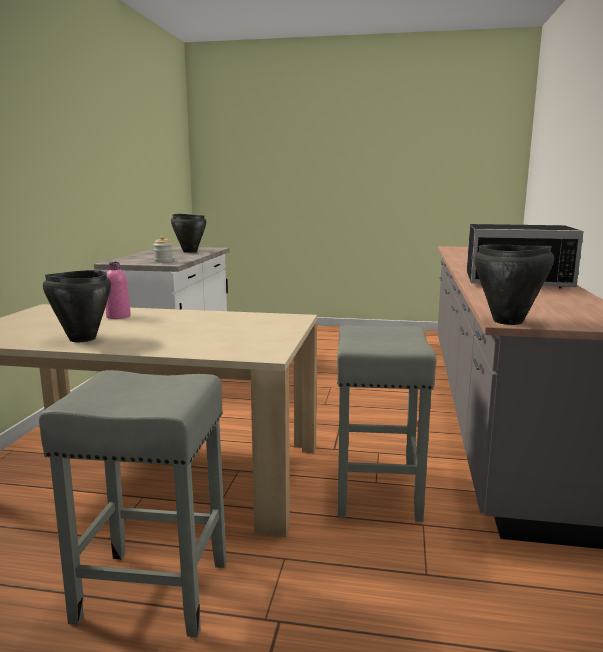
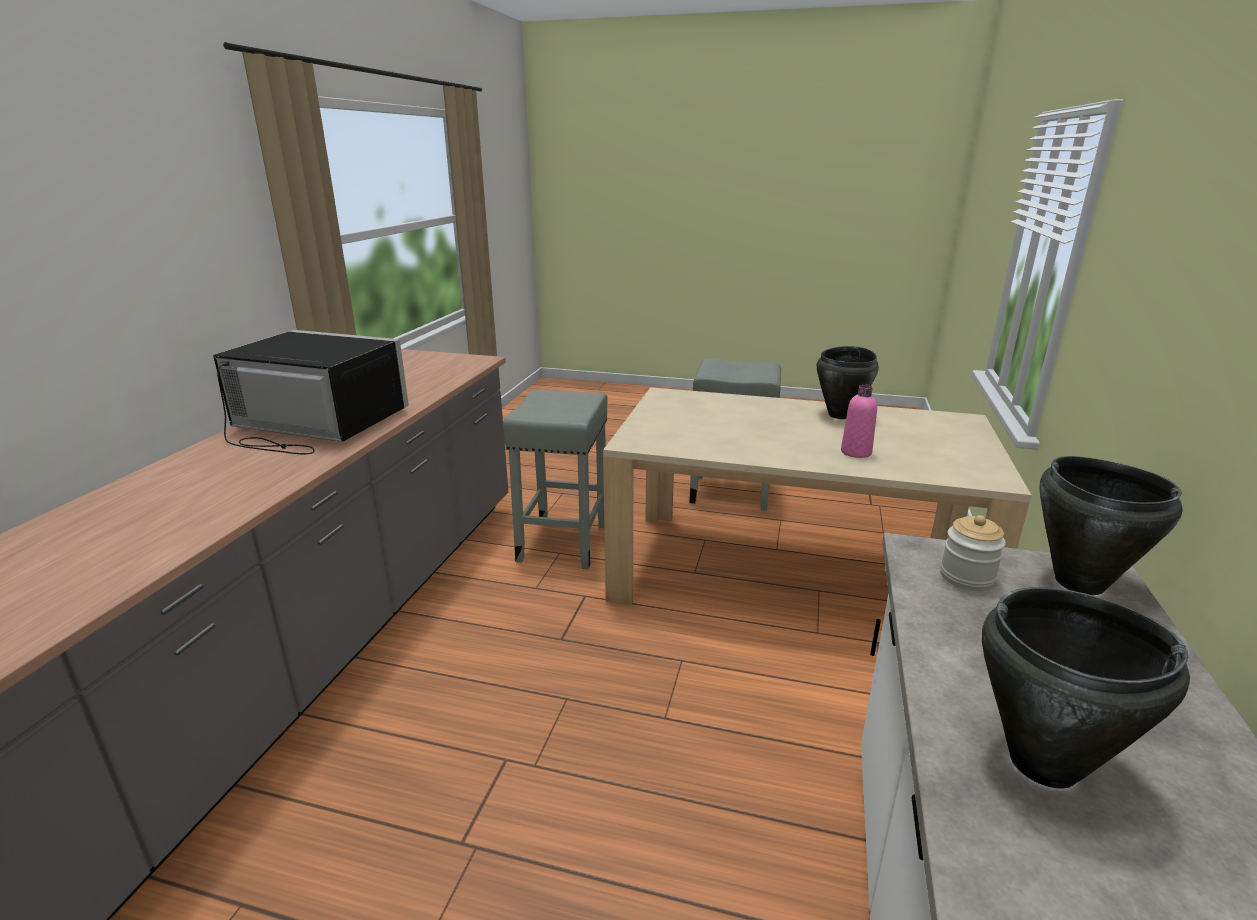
camera: 175 degrees left, 10 degrees up
black cooking pot [474,244,554,325] -> black cooking pot moved to [1040,456,1183,595]

